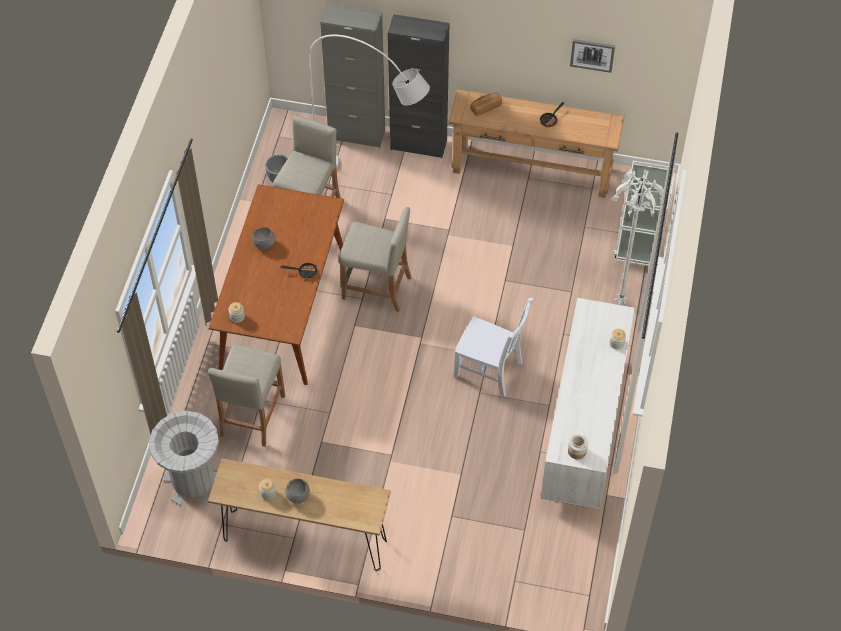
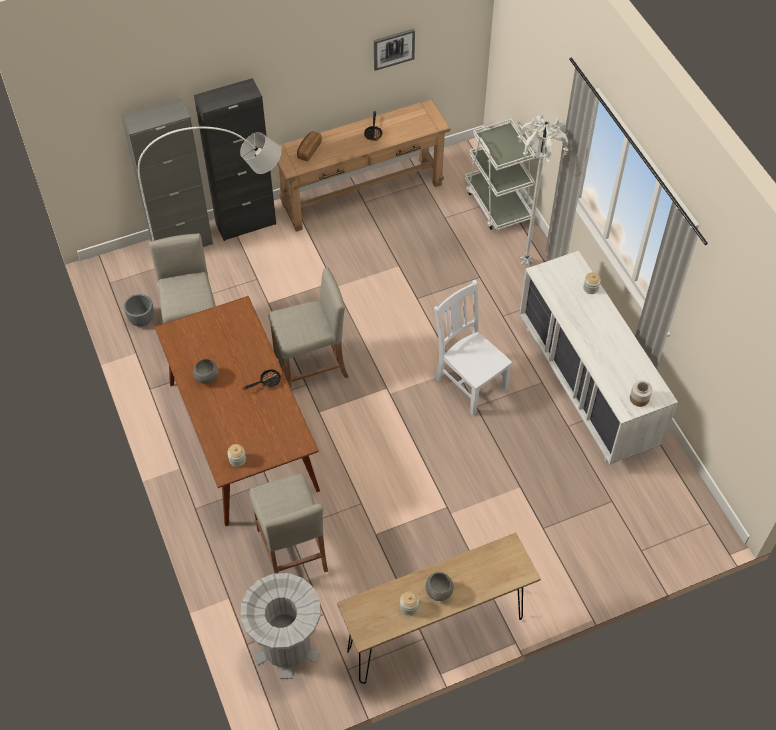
camera: 35 degrees left, 0 degrees up
white chair [454,298,533,397] -> white chair turned 120 degrees counterclockwise [434,280,512,416]

